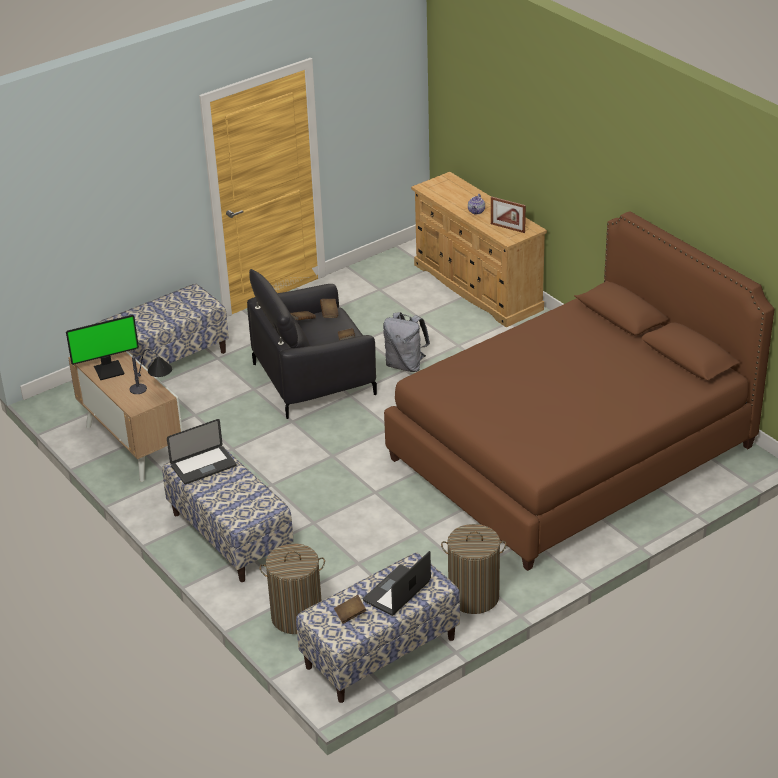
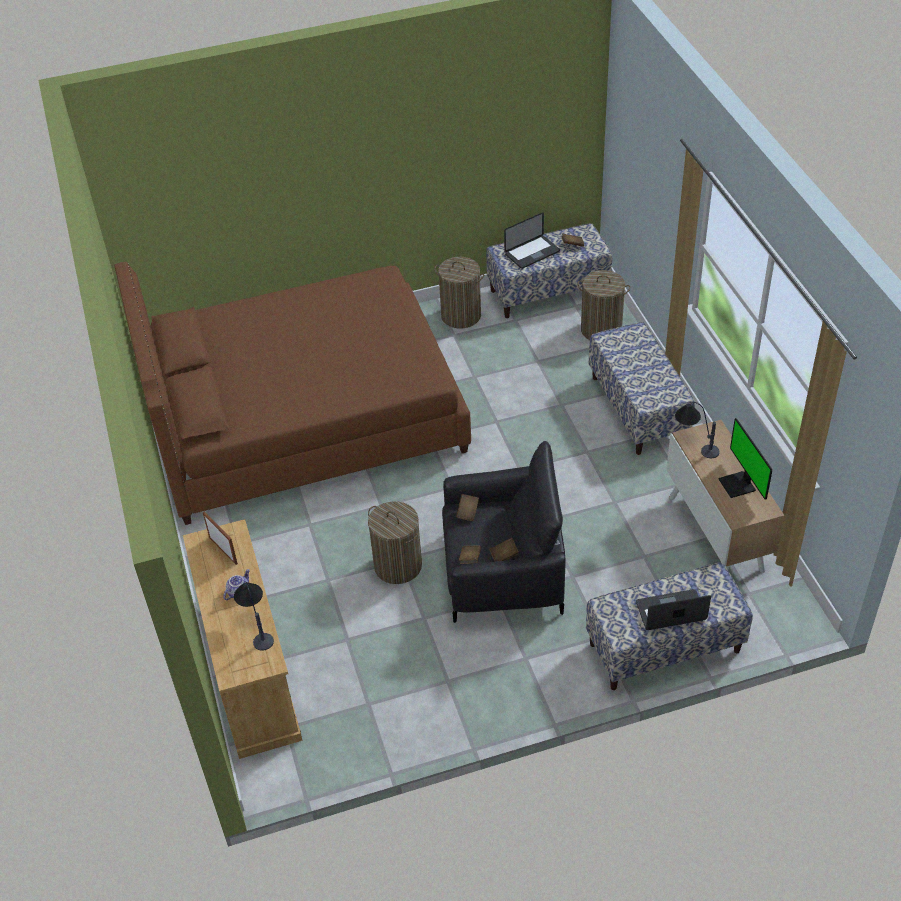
camera: 160 degrees left, 10 degrees up
monitor [66,315,139,380] -> monitor turned 105 degrees counterclockwise [718,418,772,500]
laptop [167,419,237,484] -> laptop moved to [636,589,711,630]
grey backpack [383,312,430,372] -> laundry basket [368,501,422,584]
none -> table lamp [234,581,274,651]

